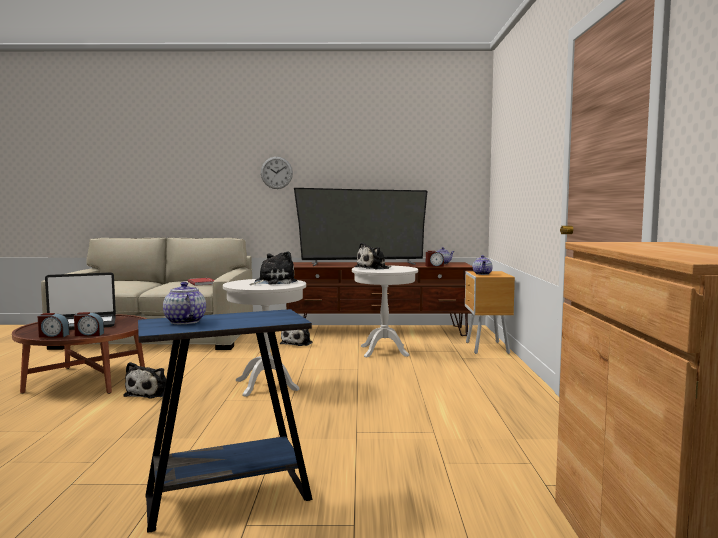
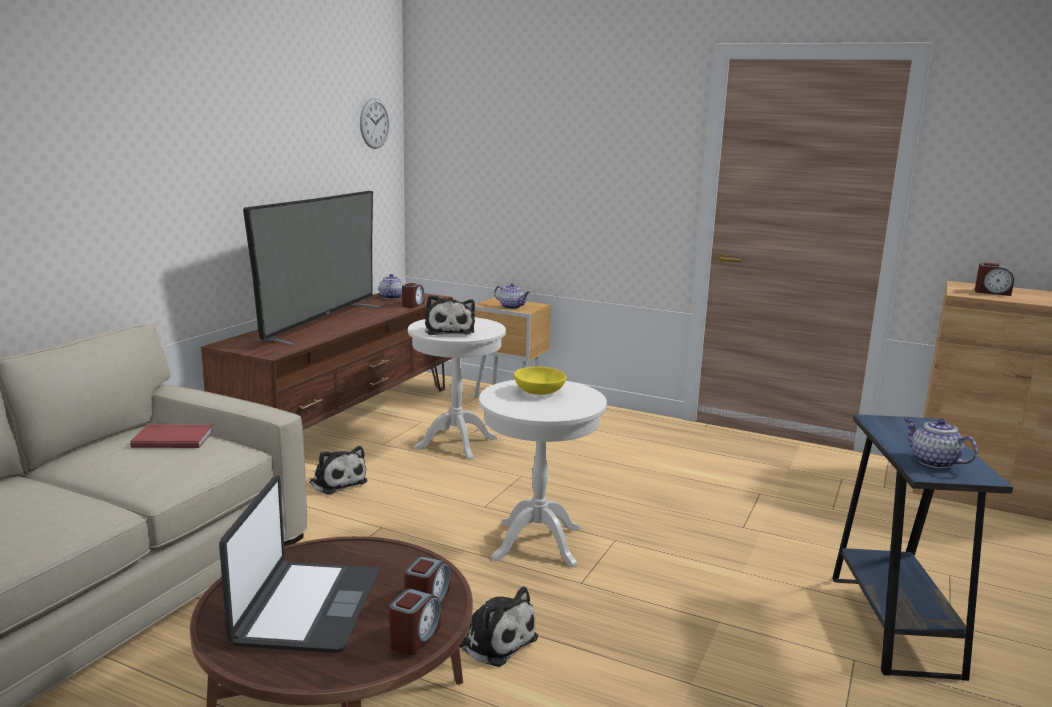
camera: 65 degrees left, 10 degrees up
teapot [163,282,206,324] -> teapot turned 60 degrees clockwise [904,418,978,468]
plush toy [250,251,297,285] -> yellow bowl [514,367,566,395]
wall clock [261,157,293,189] -> wall clock moved to [360,98,390,149]
none -> alarm clock [975,262,1014,296]

